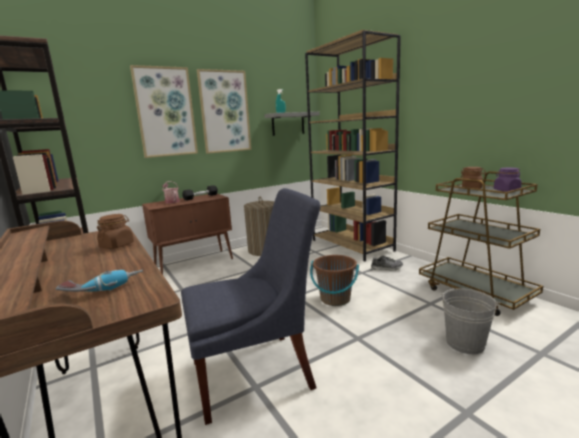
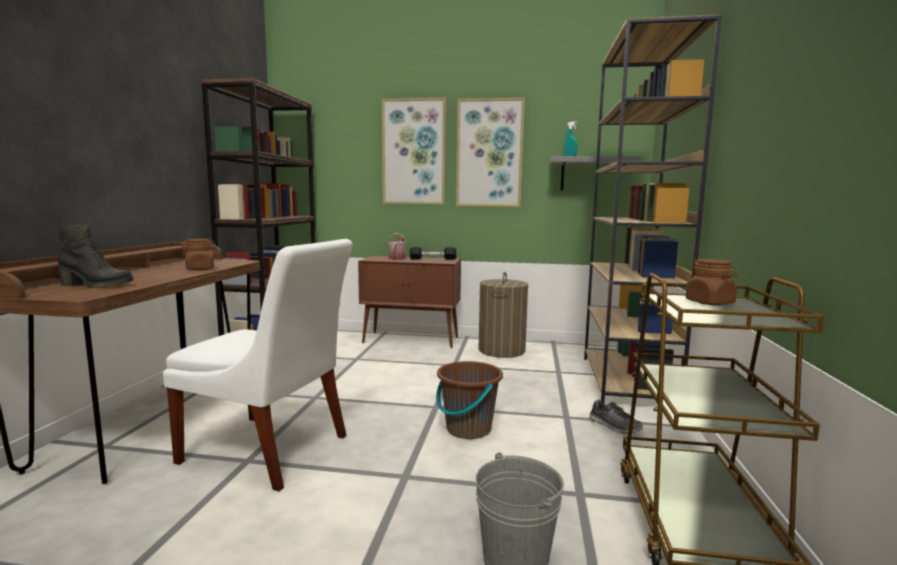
camera: 40 degrees right, 5 degrees down
power drill [56,270,143,292] -> black boot [57,224,134,288]
blue chair [181,188,321,425] -> white chair [163,239,353,491]
purple jar [494,167,522,192] -> none

